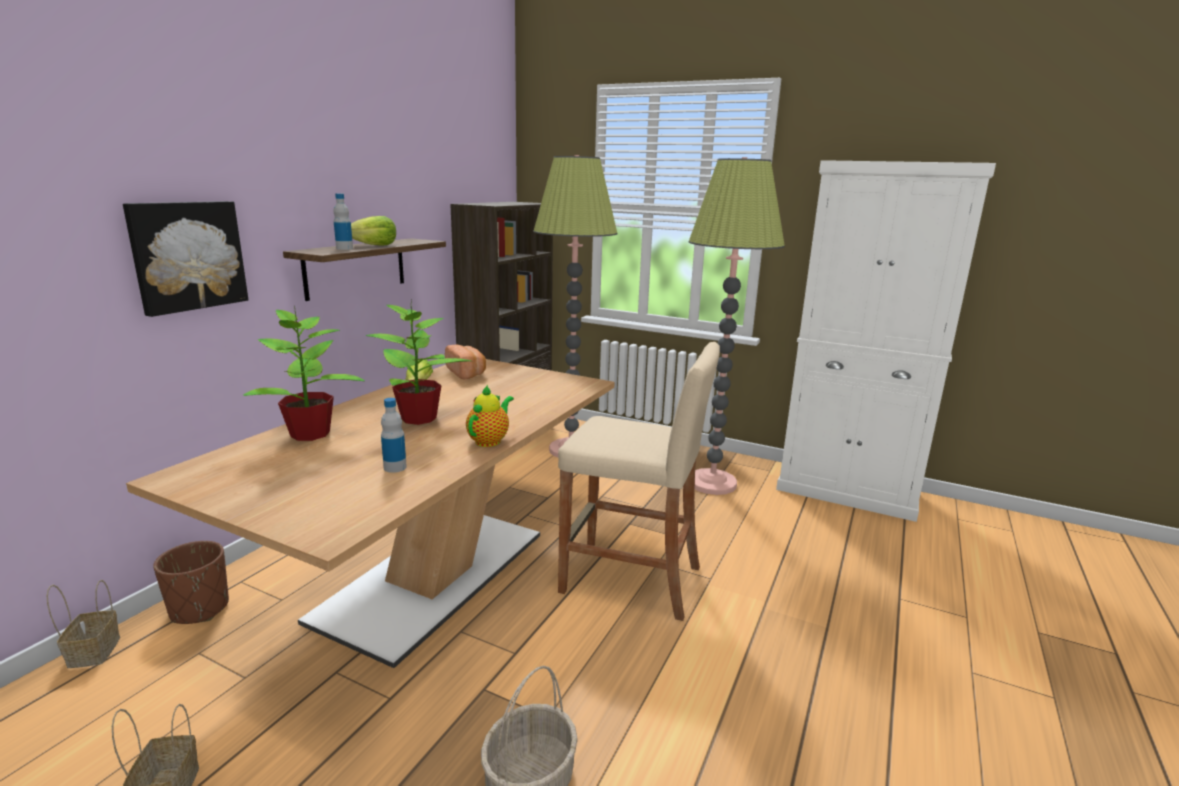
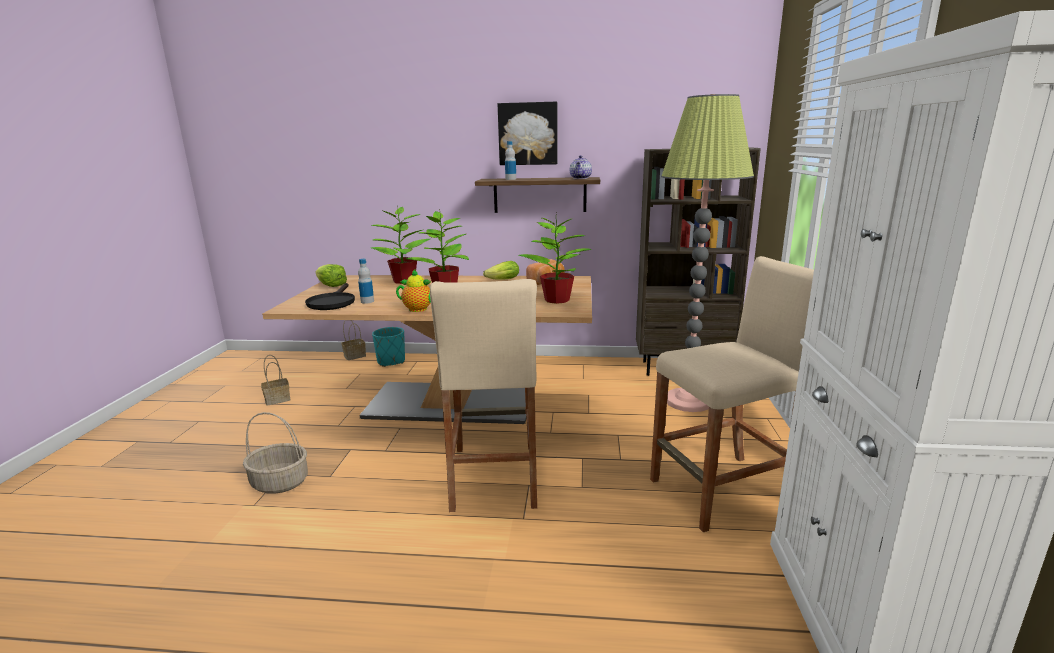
camera: 70 degrees right, 0 degrees up
picture [123,201,248,317] -> picture moved to [498,102,558,165]
brown planter [153,541,229,624] -> turquoise planter [372,327,405,367]
lettuce [351,216,396,246] -> lettuce moved to [316,264,347,287]
floor lamp [689,157,785,495] -> beige stool [650,256,814,532]
none -> black frying pan [305,283,355,310]
none -> potted plant [518,213,592,304]
none -> teapot [570,155,592,179]

